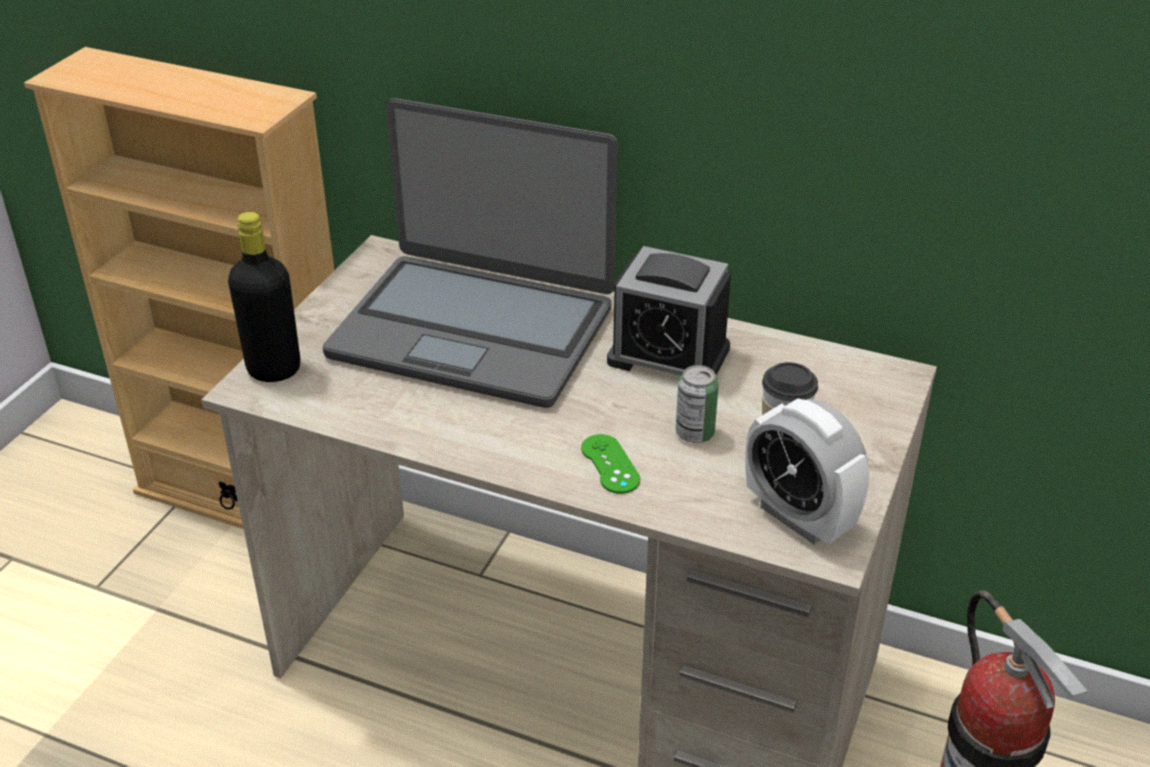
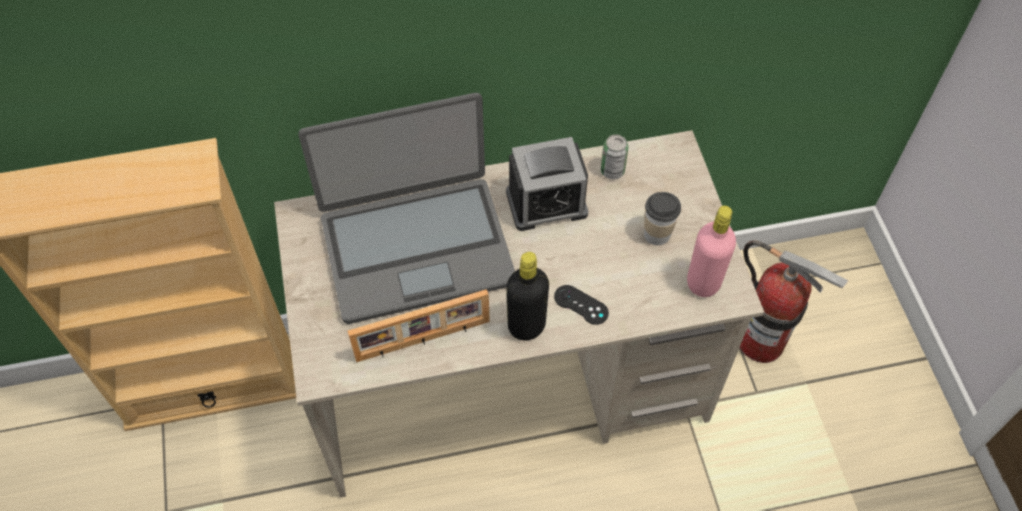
camera: 35 degrees left, 20 degrees up
black bottle [228,212,300,382] -> black bottle moved to [506,252,549,340]
green game controller [581,434,640,494] -> black game controller [554,285,609,325]
can [676,365,719,443] -> can moved to [601,135,628,179]
alarm clock [746,398,869,545] -> pink bottle [687,206,736,297]
none -> picture frame [348,289,490,362]

